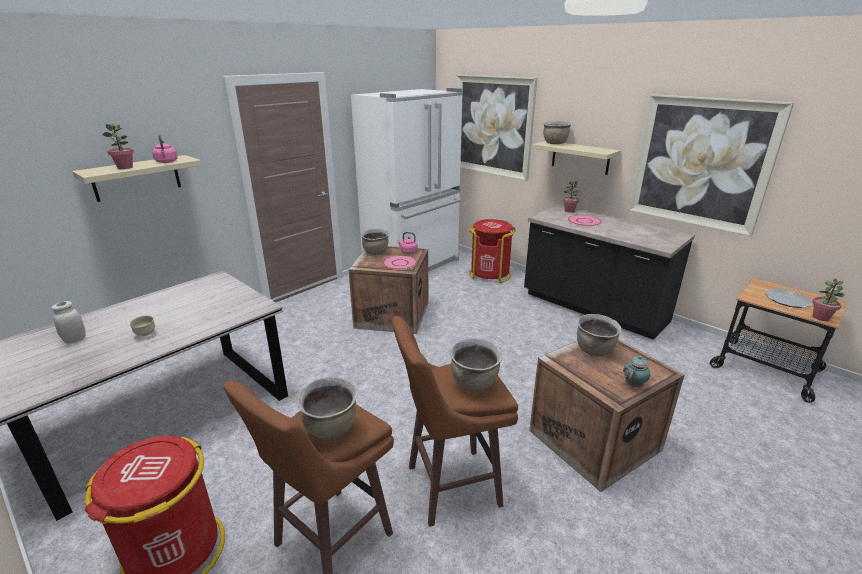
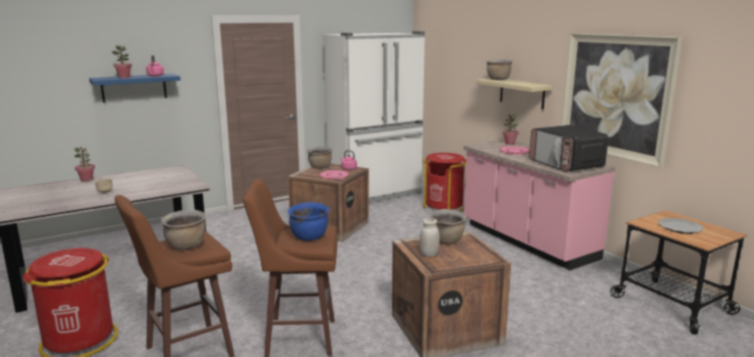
camera: 15 degrees right, 10 degrees down
white jar [51,301,86,344] -> white jar moved to [419,218,440,257]
beige shelf [72,155,201,202] -> blue shelf [89,74,181,103]
brown cooking pot [450,339,502,392] -> blue cooking pot [288,202,329,241]
picture [456,75,538,181] -> none
black counter [524,205,695,340] -> pink counter [463,139,615,270]
teapot [623,356,650,387] -> none
potted plant [812,278,845,321] -> potted plant moved to [74,147,95,182]
none -> microwave [529,125,609,172]

